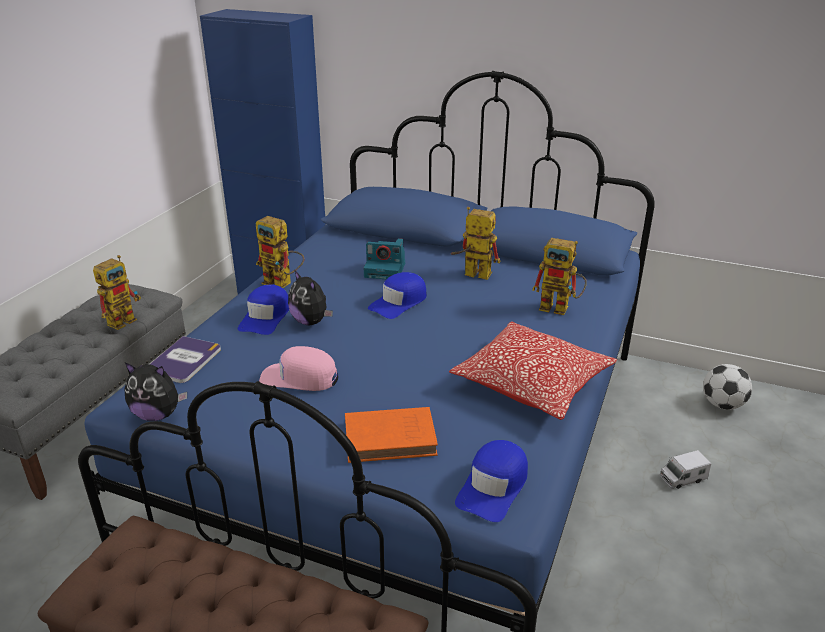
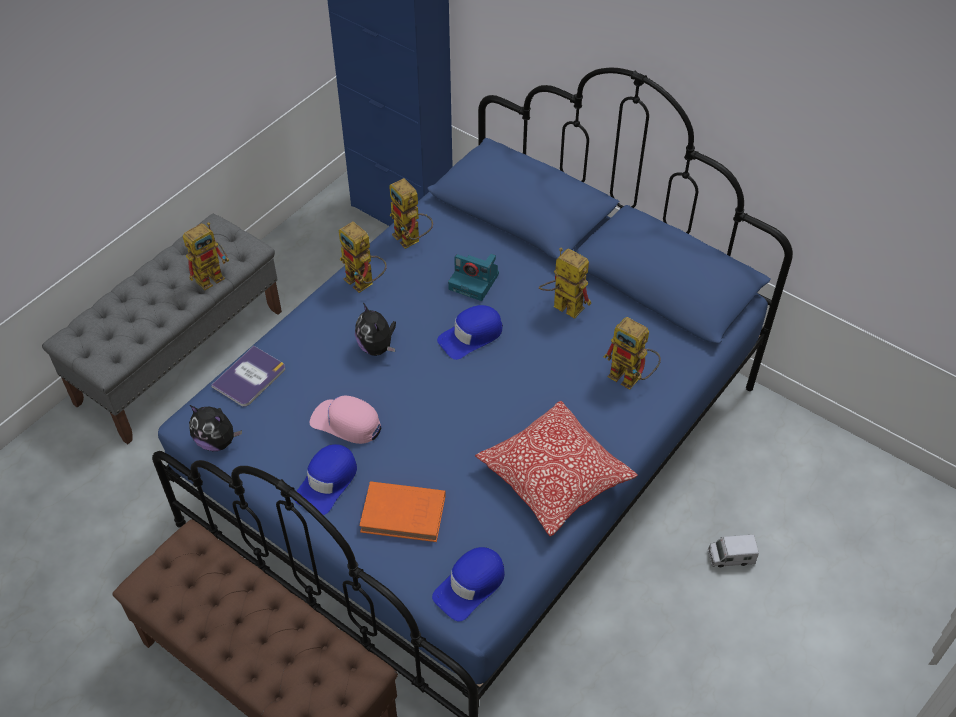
camera: 15 degrees right, 20 degrees up
blue cap [238,284,289,335] -> blue cap moved to [294,444,357,515]
football [703,364,752,410] -> none
none -> toy robot [389,178,433,249]

